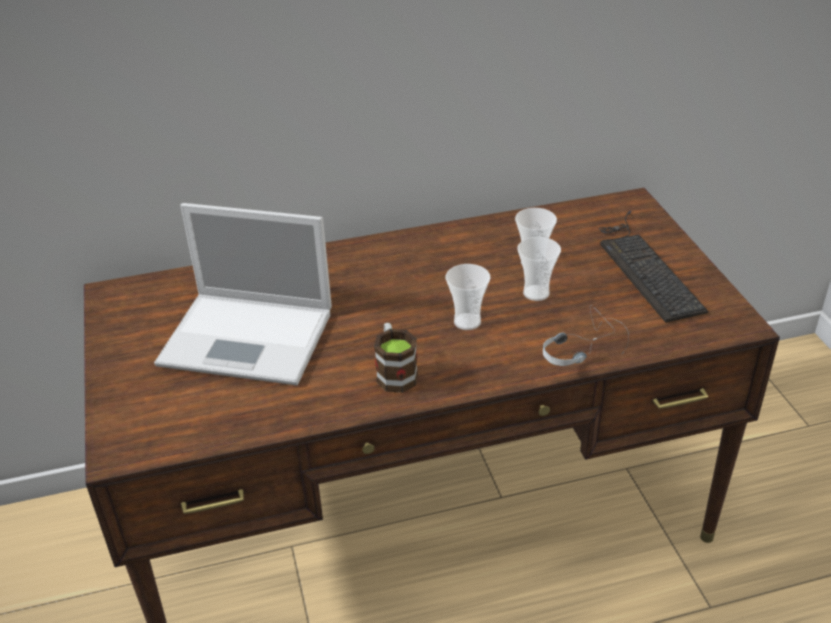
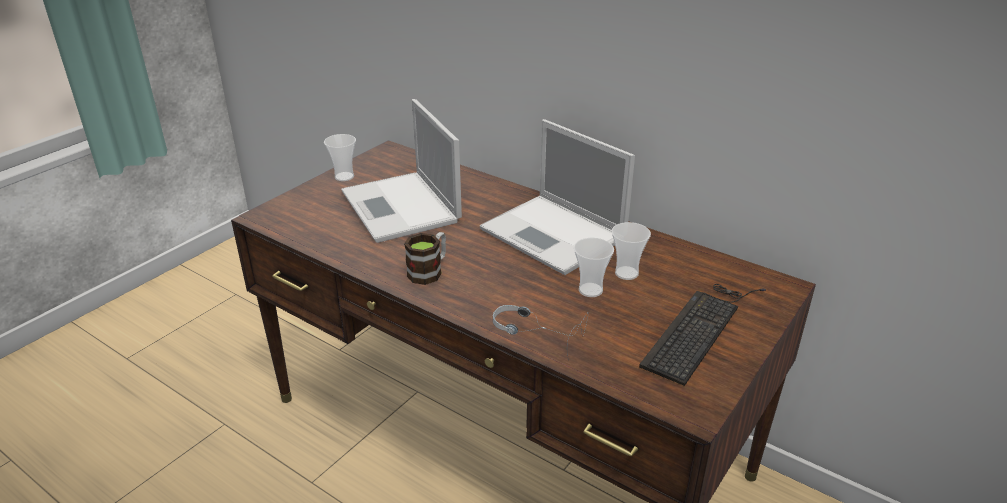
camera: 50 degrees right, 5 degrees down
cup [446,264,491,330] -> cup moved to [324,134,356,181]
none -> laptop [480,119,635,275]

